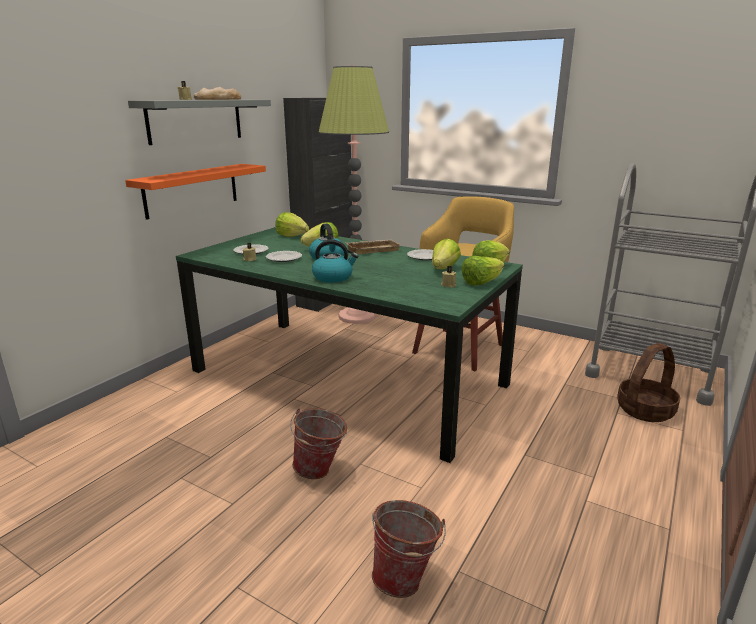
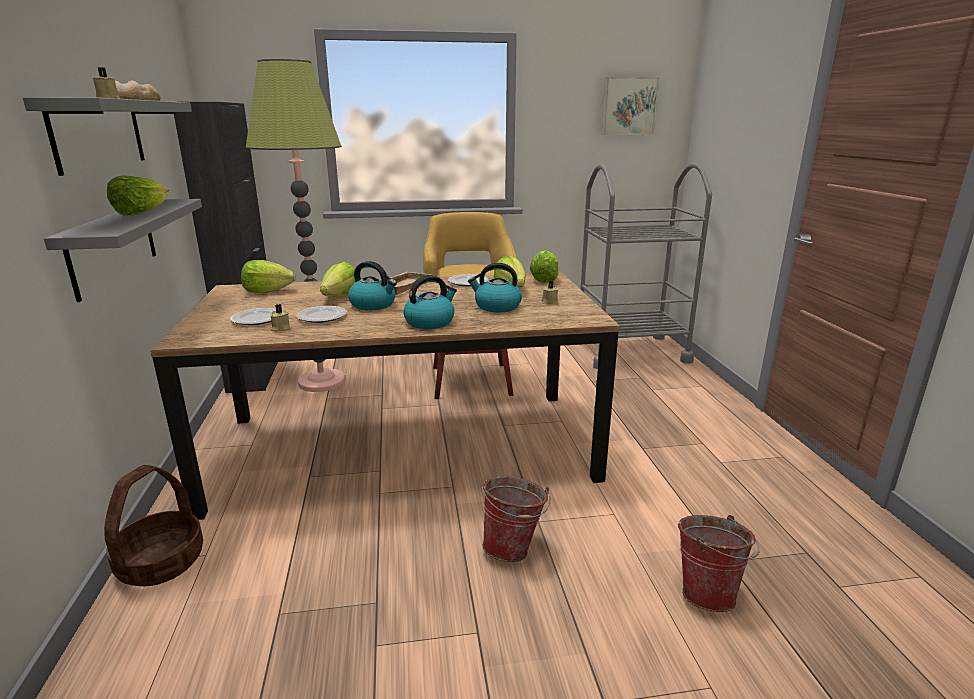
camera: 40 degrees left, 0 degrees up
orange shelf [125,164,266,220] -> grey shelf [44,199,202,302]
green dining table [176,227,523,463] -> brown dining table [150,272,620,520]
lettuce [461,256,504,285] -> lettuce moved to [107,175,169,216]
basket [617,343,680,422] -> basket moved to [104,465,203,586]
none -> kettle [468,263,522,313]
none -> picture [601,77,659,135]

